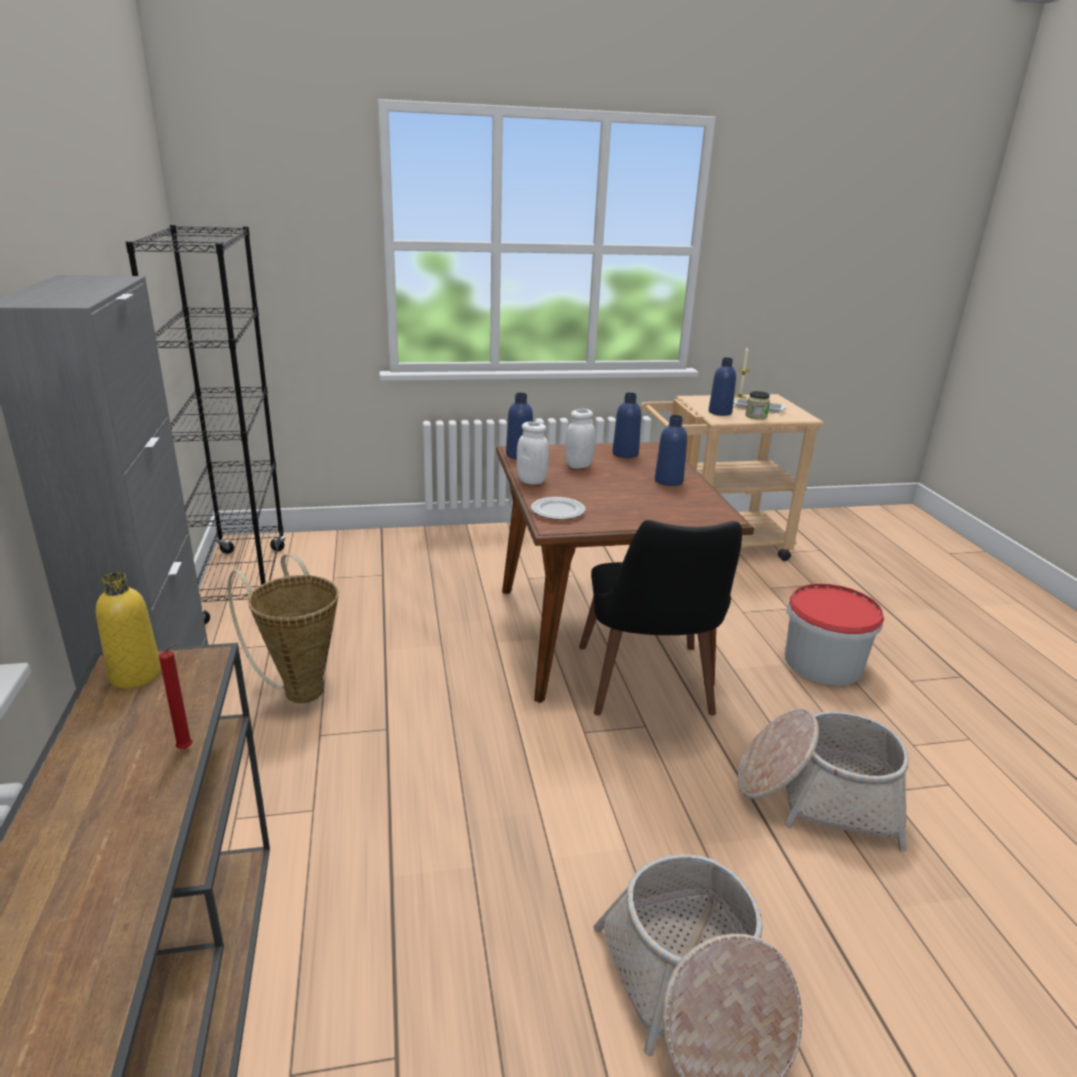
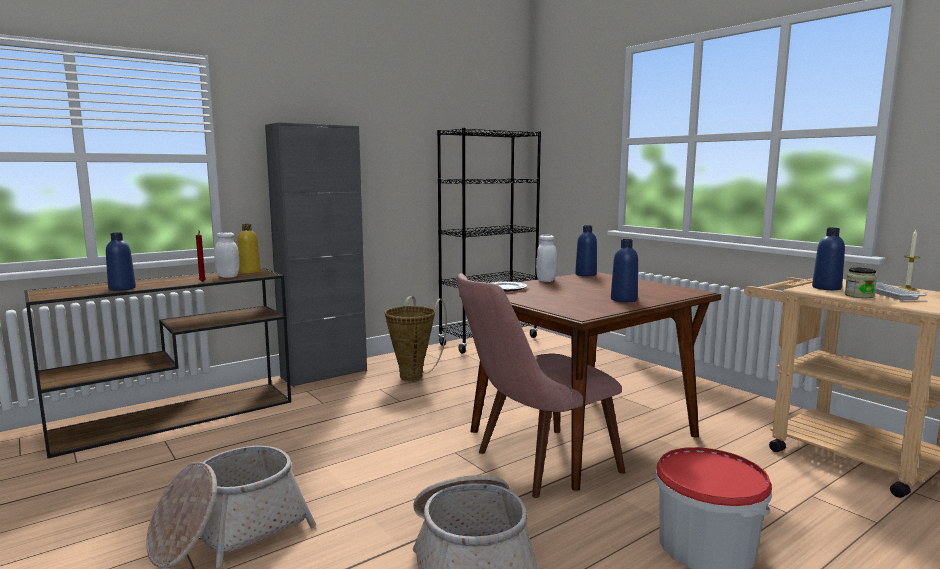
camera: 65 degrees right, 15 degrees down
white jar [565,409,595,469] -> white jar moved to [214,232,240,278]
black chair [579,520,742,716] -> pink chair [457,273,625,498]
blue bottle [612,393,641,458] -> blue bottle moved to [106,233,136,291]

